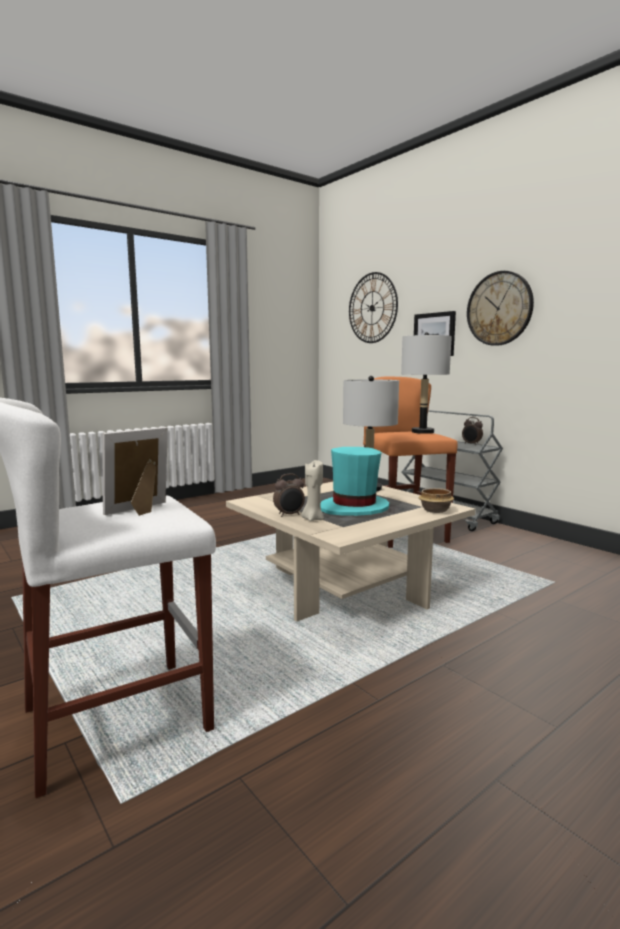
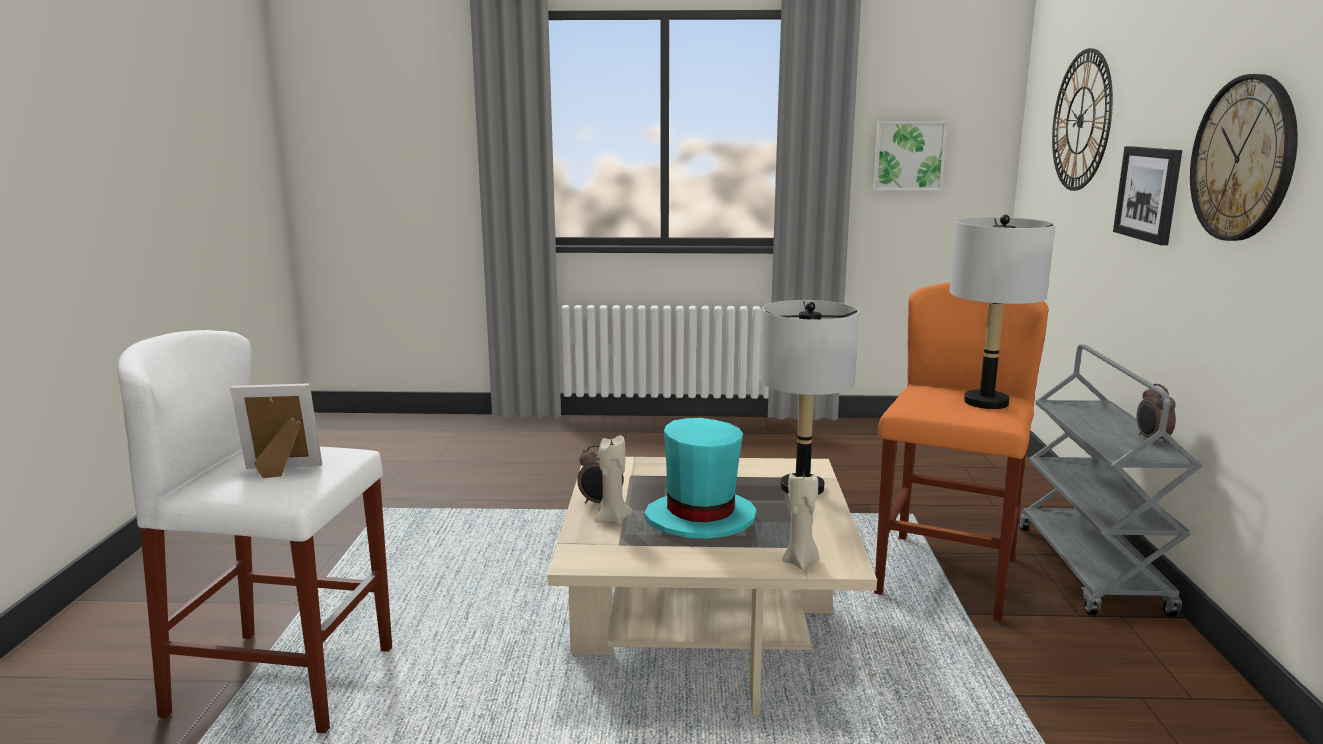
camera: 40 degrees right, 5 degrees up
bowl [418,488,454,513] -> beige candle [782,473,819,570]
none -> picture [873,122,947,191]

